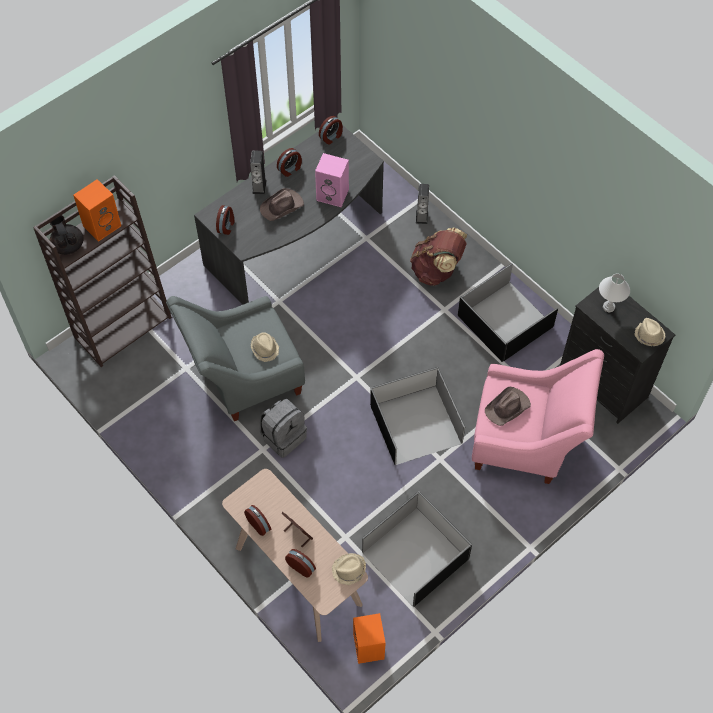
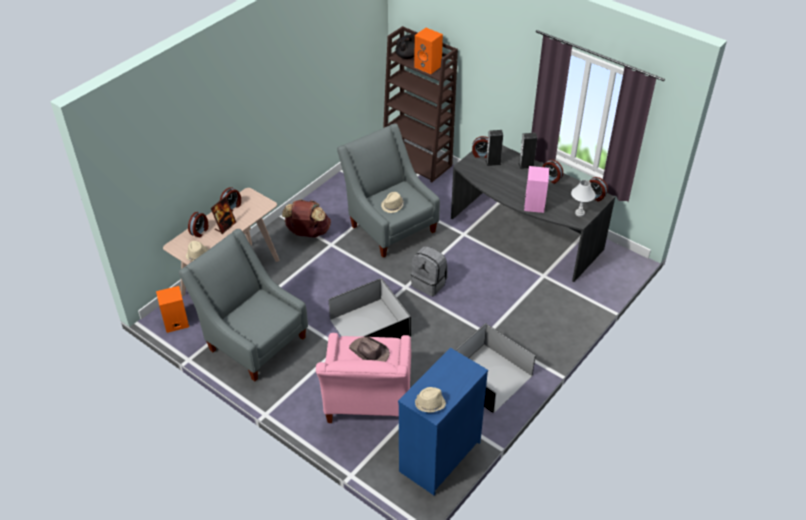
camera: 80 degrees right, 15 degrees down
grey backpack [259,399,307,458] -> grey backpack moved to [411,246,448,296]
brown hat [260,188,304,221] -> none
black storage box [362,491,472,607] -> grey armchair [179,229,308,381]
brown backpack [410,227,467,286] -> brown backpack moved to [282,199,331,237]
speaker [416,184,429,224] -> speaker moved to [485,130,503,166]
black dresser [560,287,675,424] -> blue dresser [398,348,488,495]
white table lamp [599,274,630,312] -> white table lamp moved to [571,180,596,217]

